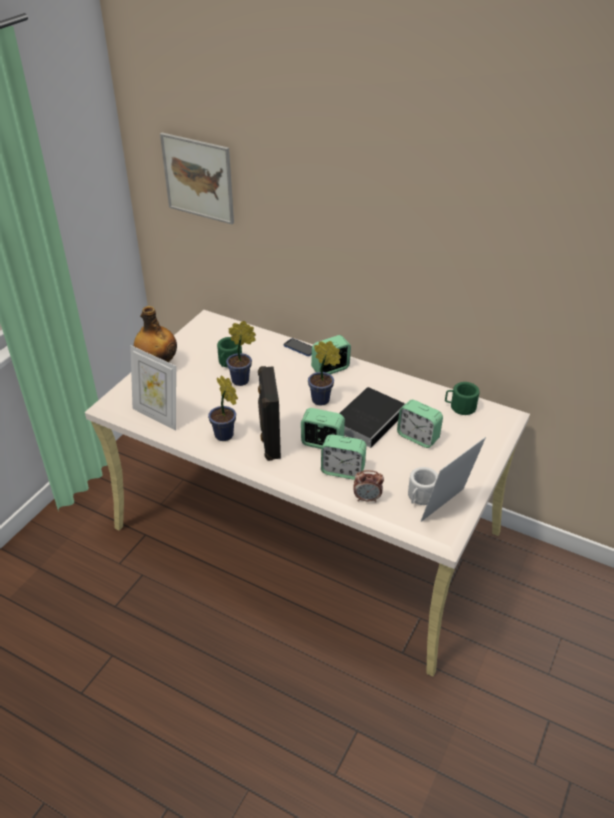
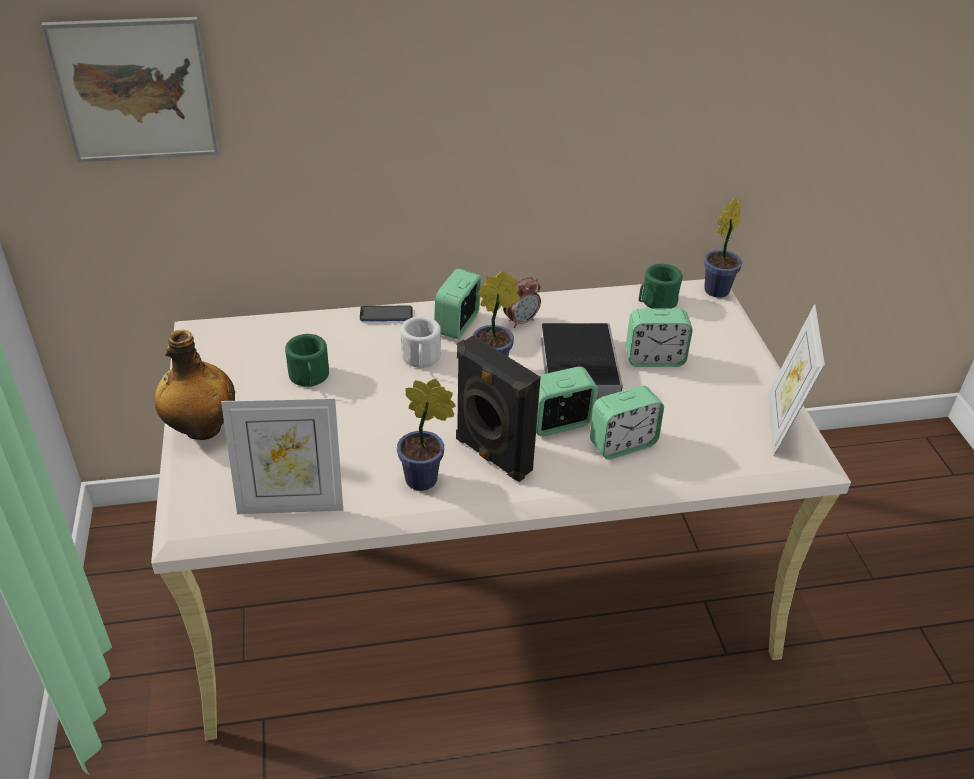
camera: 40 degrees left, 0 degrees up
potted plant [226,321,256,386] -> potted plant moved to [704,197,742,298]
alarm clock [353,470,384,502] -> alarm clock moved to [503,277,541,328]
white mug [408,467,438,505] -> white mug moved to [400,316,441,368]

